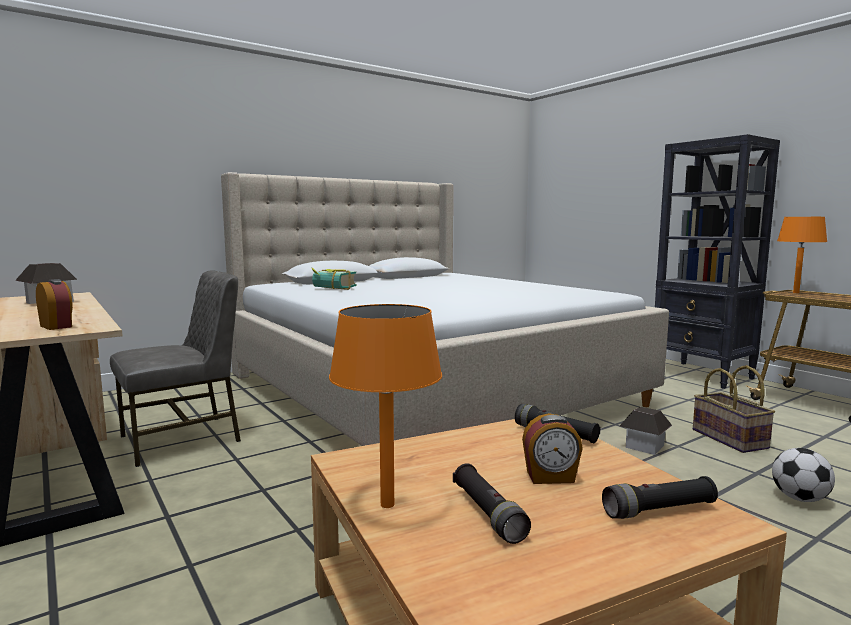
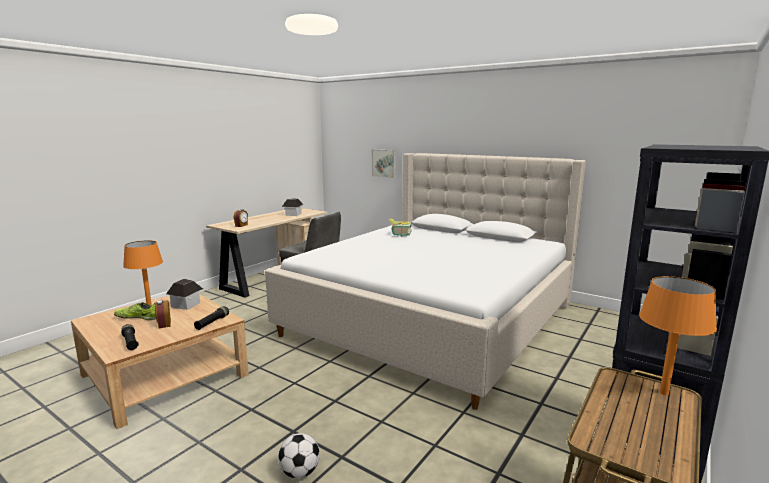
camera: 70 degrees right, 5 degrees up
black flashlight [453,463,531,544] -> shoe [114,302,156,320]
toy house [620,407,672,455] -> toy house moved to [166,279,203,310]
basket [693,365,775,453] -> none
none -> picture [372,149,396,178]

